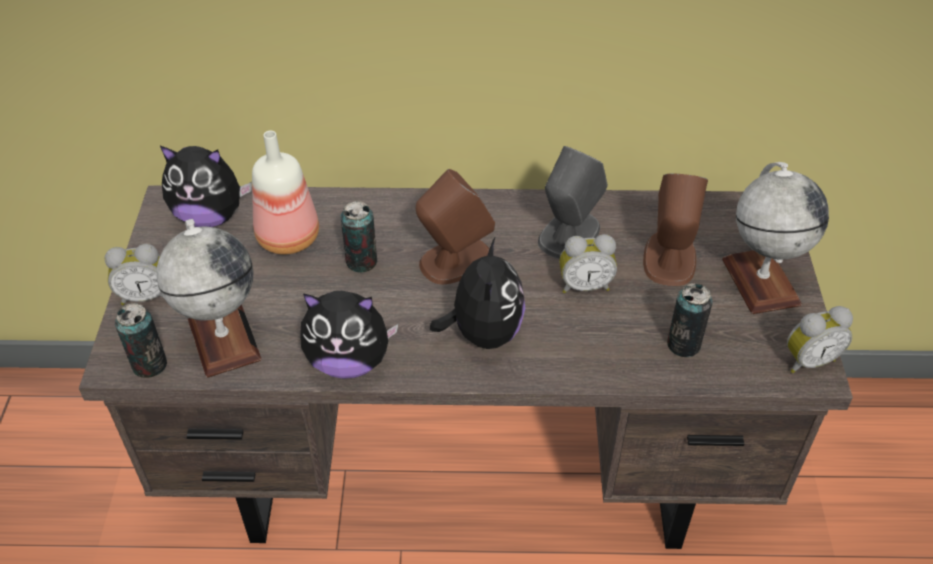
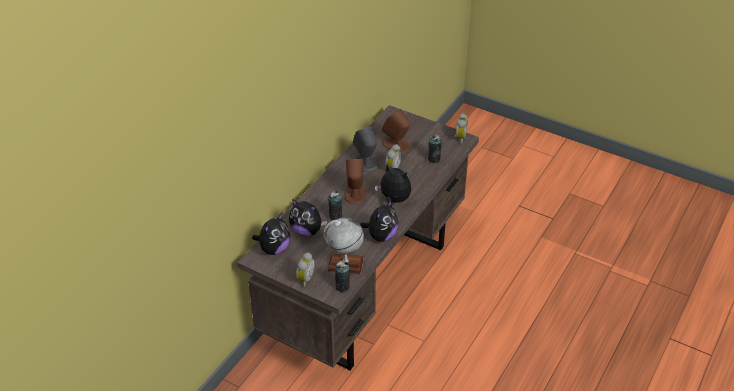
camera: 60 degrees left, 5 degrees down
bottle [252,131,319,255] -> plush toy [289,199,327,237]
globe [722,162,829,314] -> none

